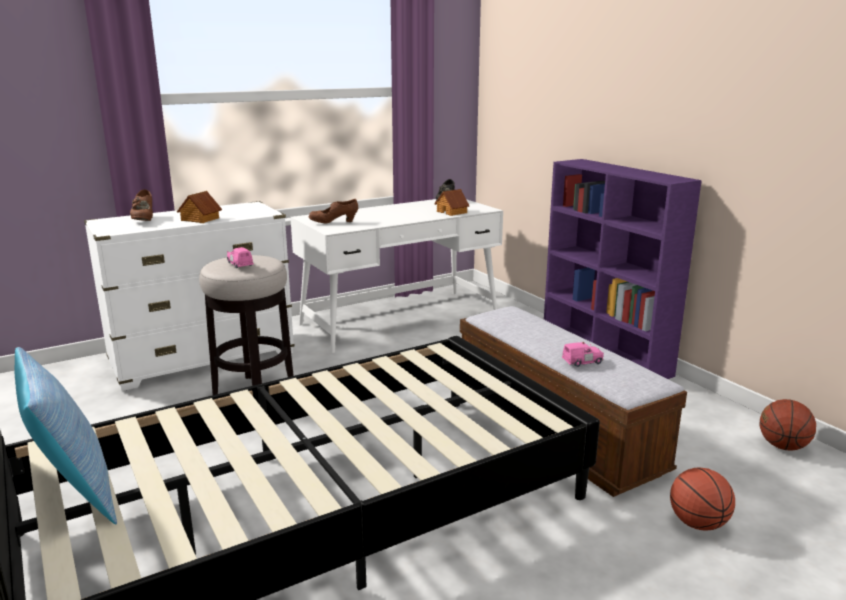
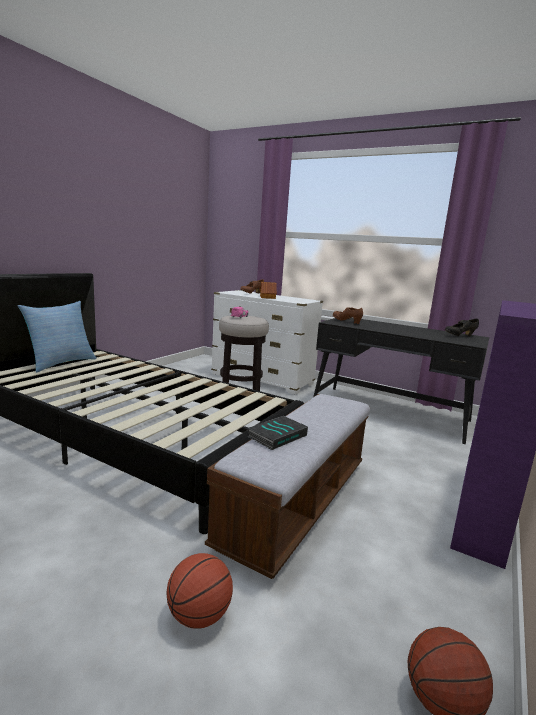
camera: 60 degrees right, 5 degrees down
white desk [290,199,503,353] -> black desk [313,318,489,444]
toy house [434,189,469,216] -> none
pink toy car [562,342,604,367] -> book [248,416,308,450]

